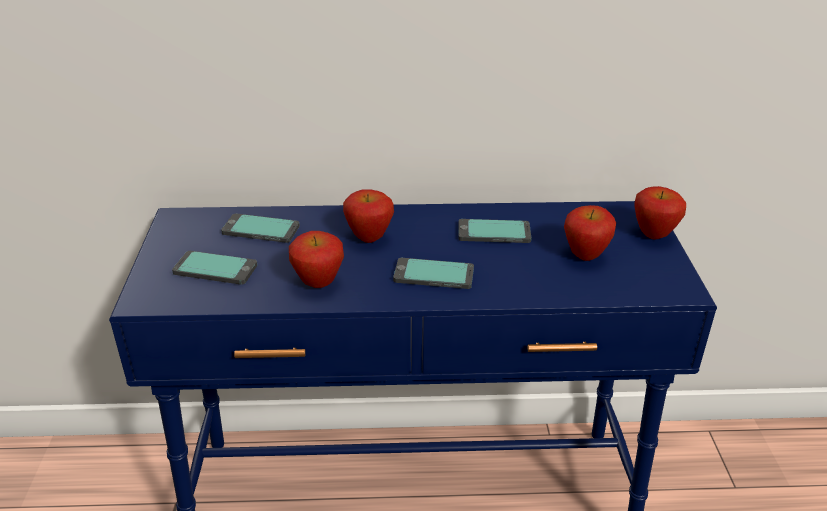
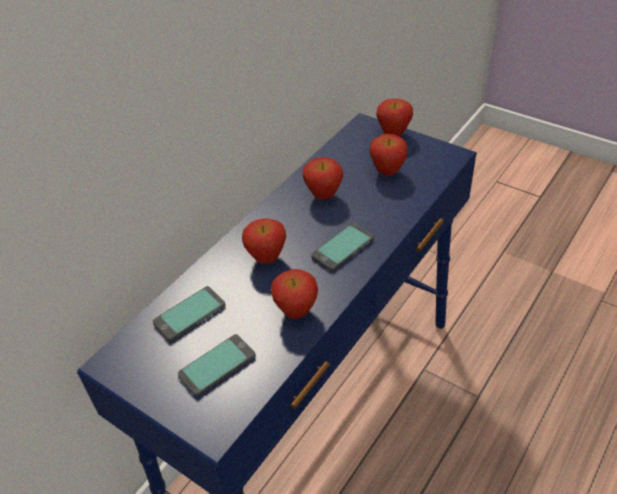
camera: 50 degrees left, 10 degrees up
phone [458,219,531,243] -> apple [303,157,343,200]

